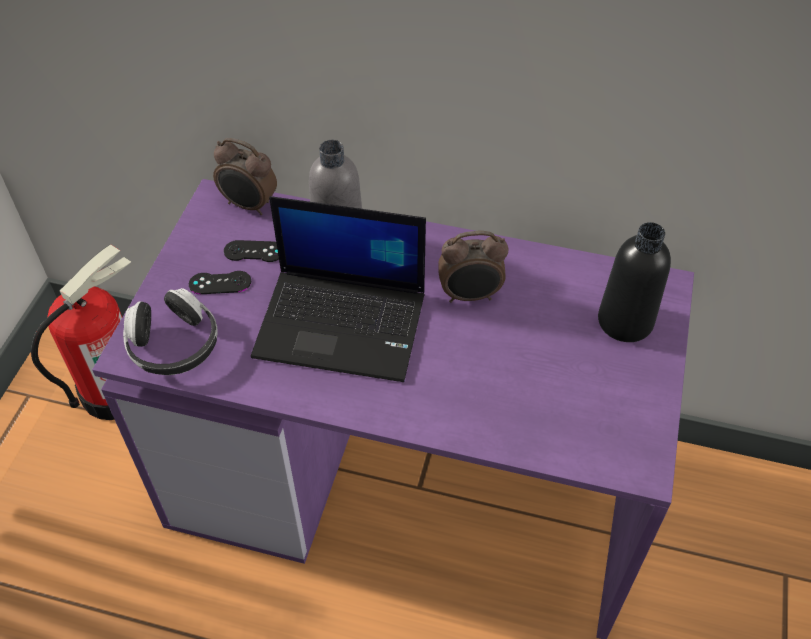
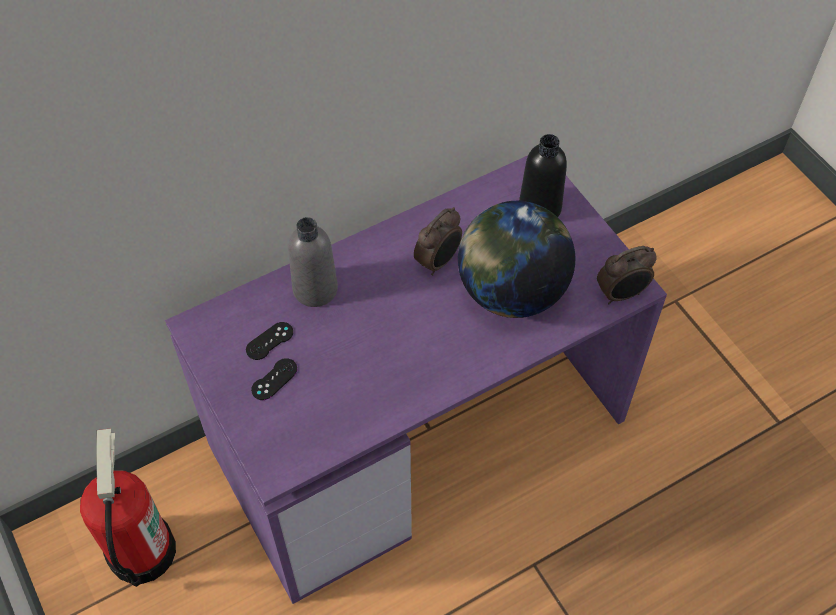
camera: 45 degrees left, 5 degrees up
headphones [123,288,218,375] -> none
alarm clock [213,138,277,215] -> alarm clock moved to [597,246,657,304]
laptop [251,196,426,382] -> none
none -> globe [458,201,575,318]

